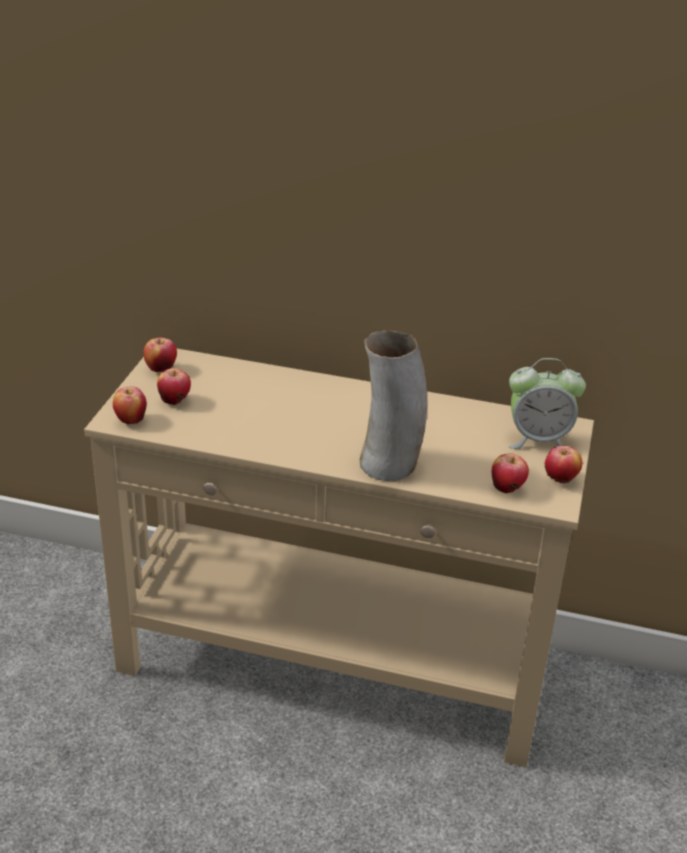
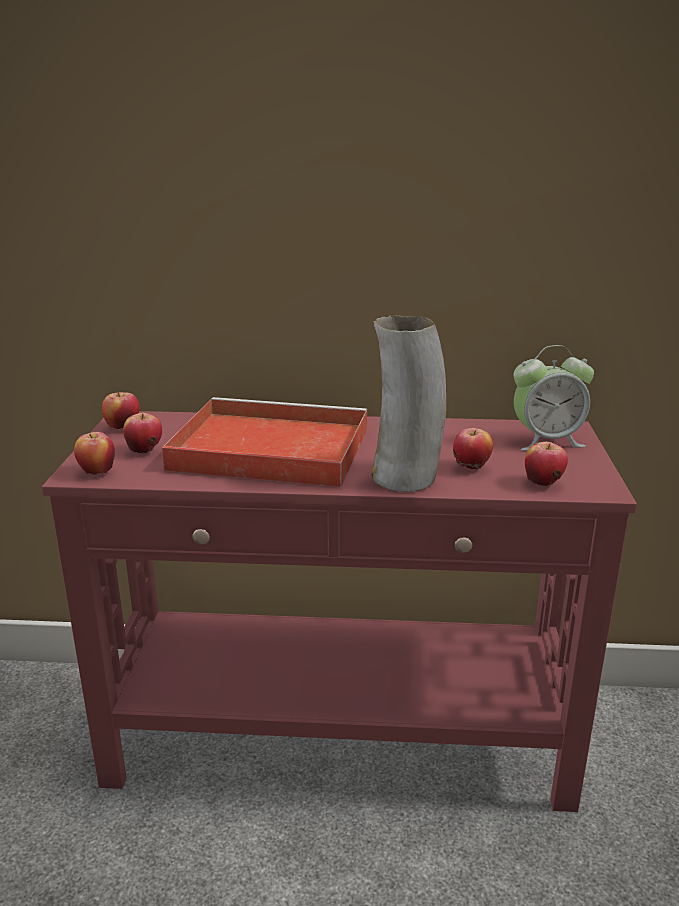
camera: 10 degrees left, 10 degrees down
beige console table [84,348,594,767] -> red console table [42,411,637,812]
apple [545,446,582,483] -> apple moved to [453,428,493,469]
none -> red tray [162,397,368,487]

